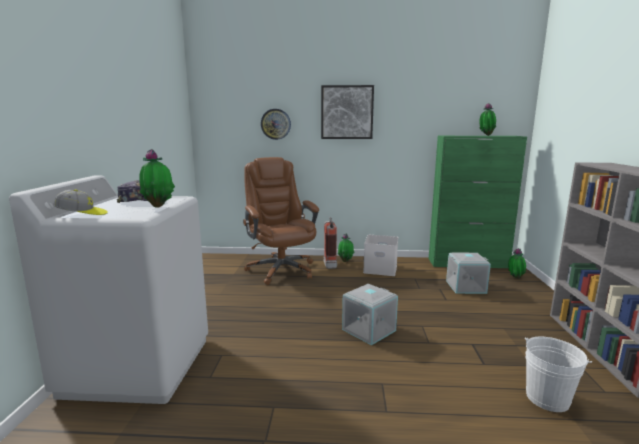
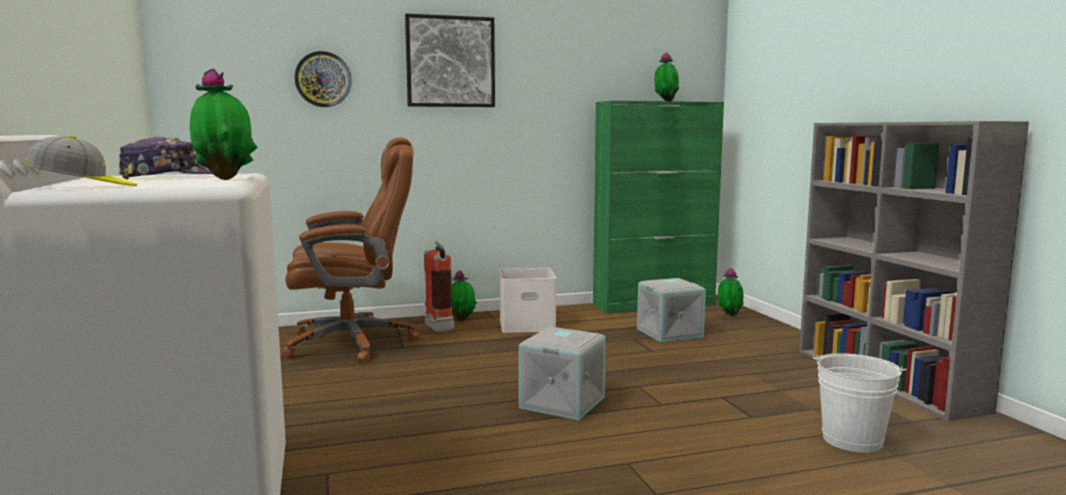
camera: 20 degrees left, 5 degrees down
brown office chair [243,157,319,285] -> brown office chair turned 120 degrees clockwise [281,137,419,363]

